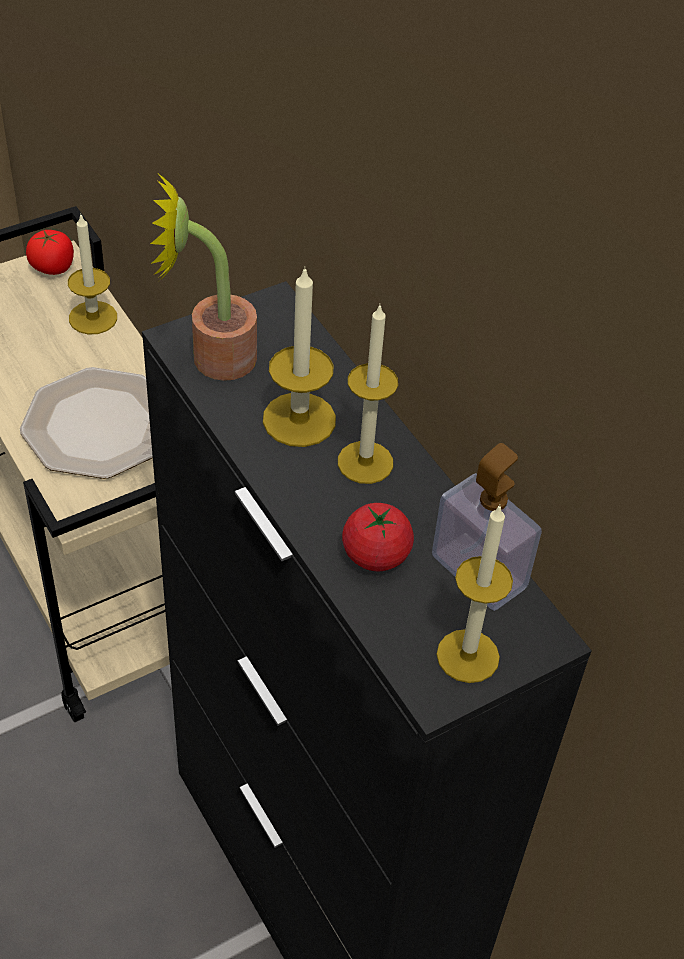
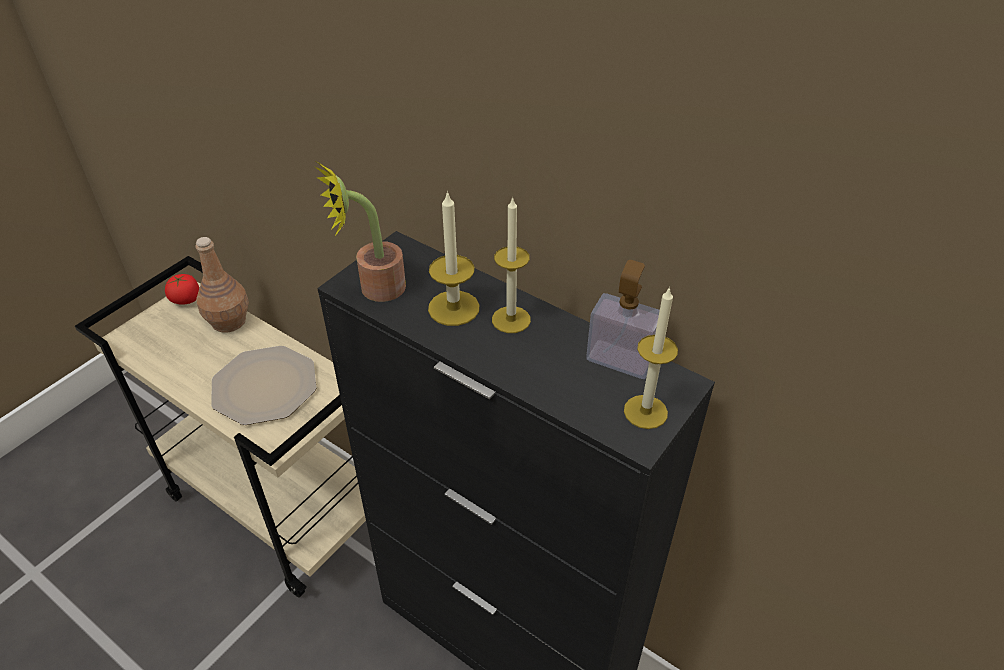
camera: 20 degrees left, 5 degrees down
candle [68,213,117,335] -> brown bottle [195,237,249,332]
tomato [342,503,414,571] -> none

